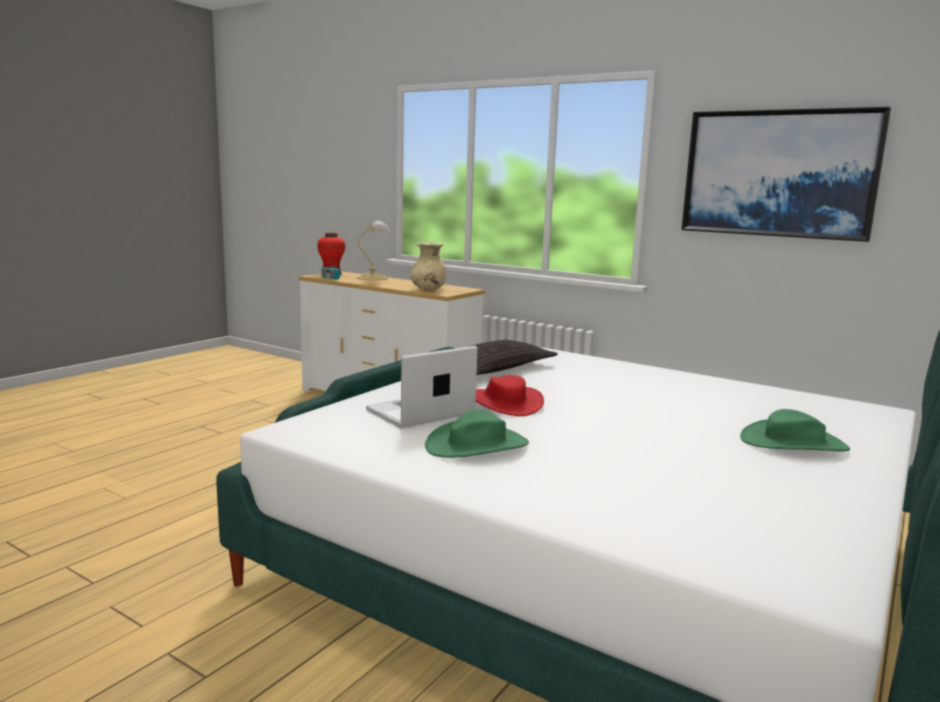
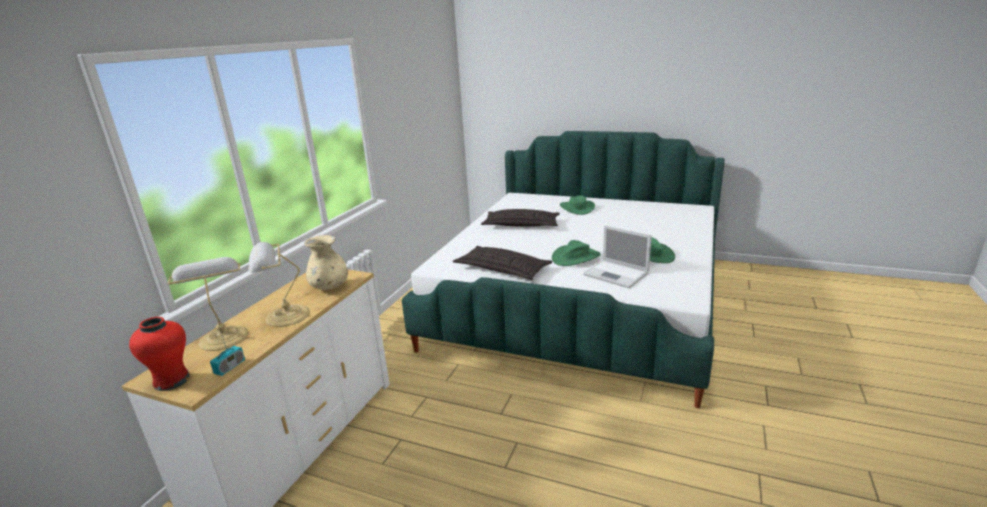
camera: 100 degrees left, 10 degrees up
red hat [476,375,544,416] -> green hat [552,240,601,266]
picture [682,107,891,242] -> none
none -> table lamp [248,242,310,327]
none -> pillow [481,209,560,227]

